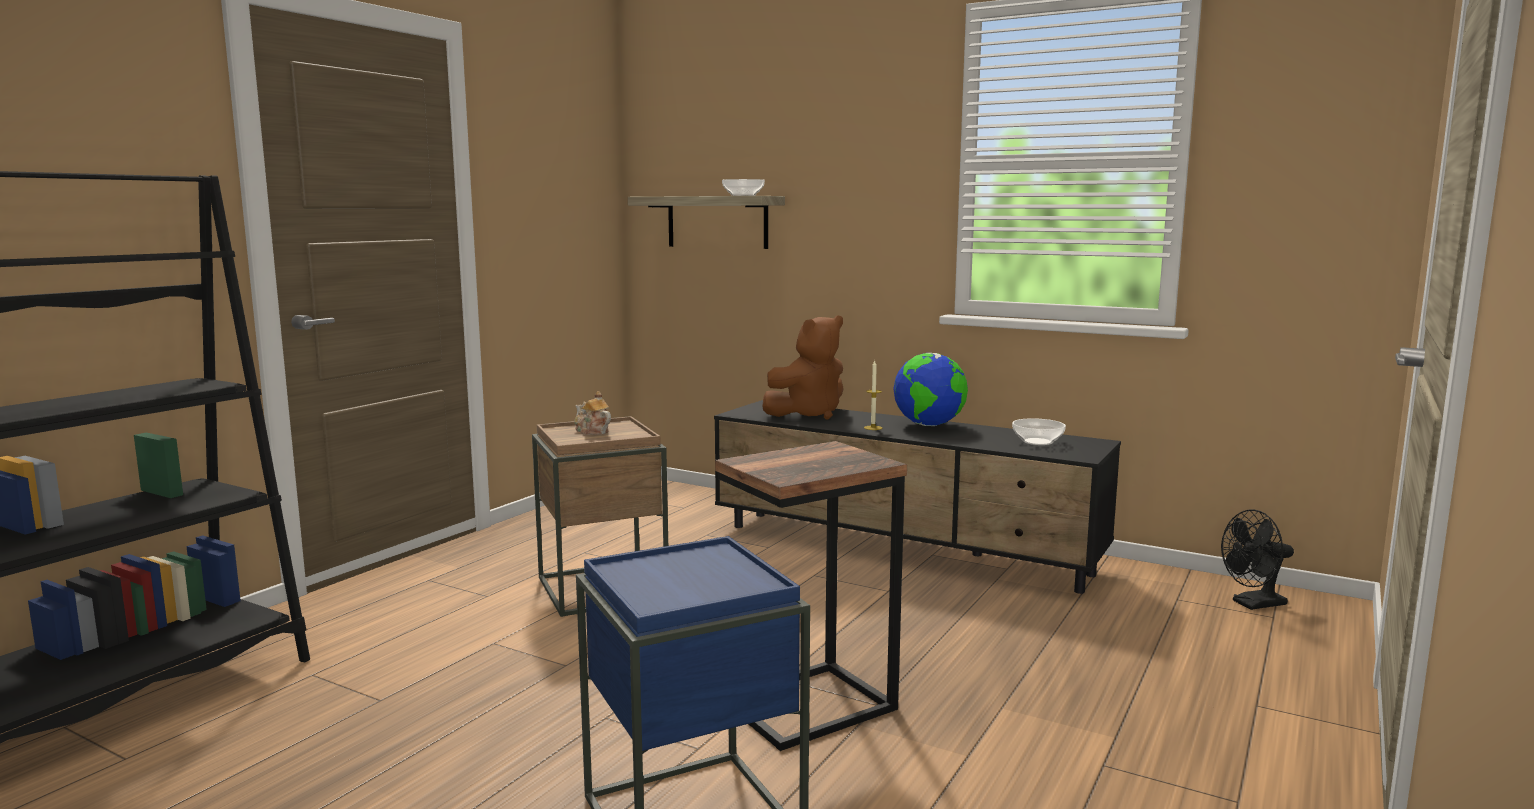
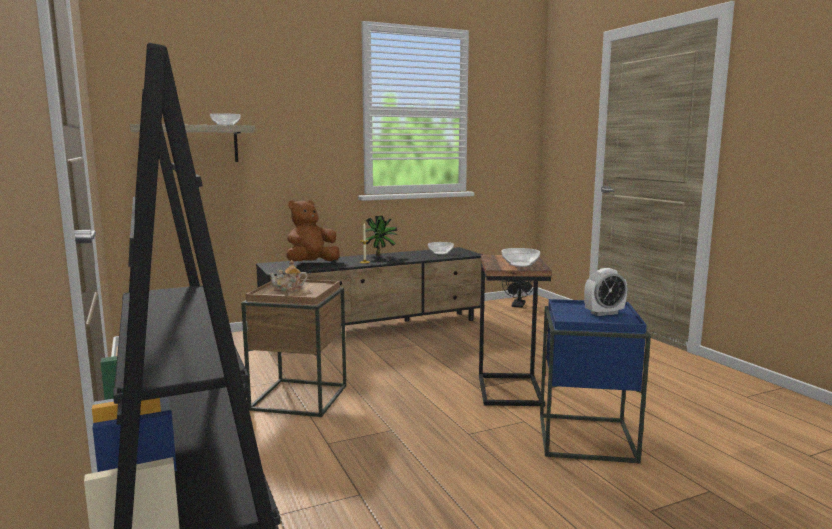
camera: 55 degrees left, 0 degrees up
brown plush toy [762,315,844,419] -> brown plush toy turned 135 degrees counterclockwise [286,200,340,262]
globe [893,353,968,426] -> potted plant [362,216,397,257]
none -> bowl [502,248,540,267]
none -> alarm clock [584,268,627,316]

